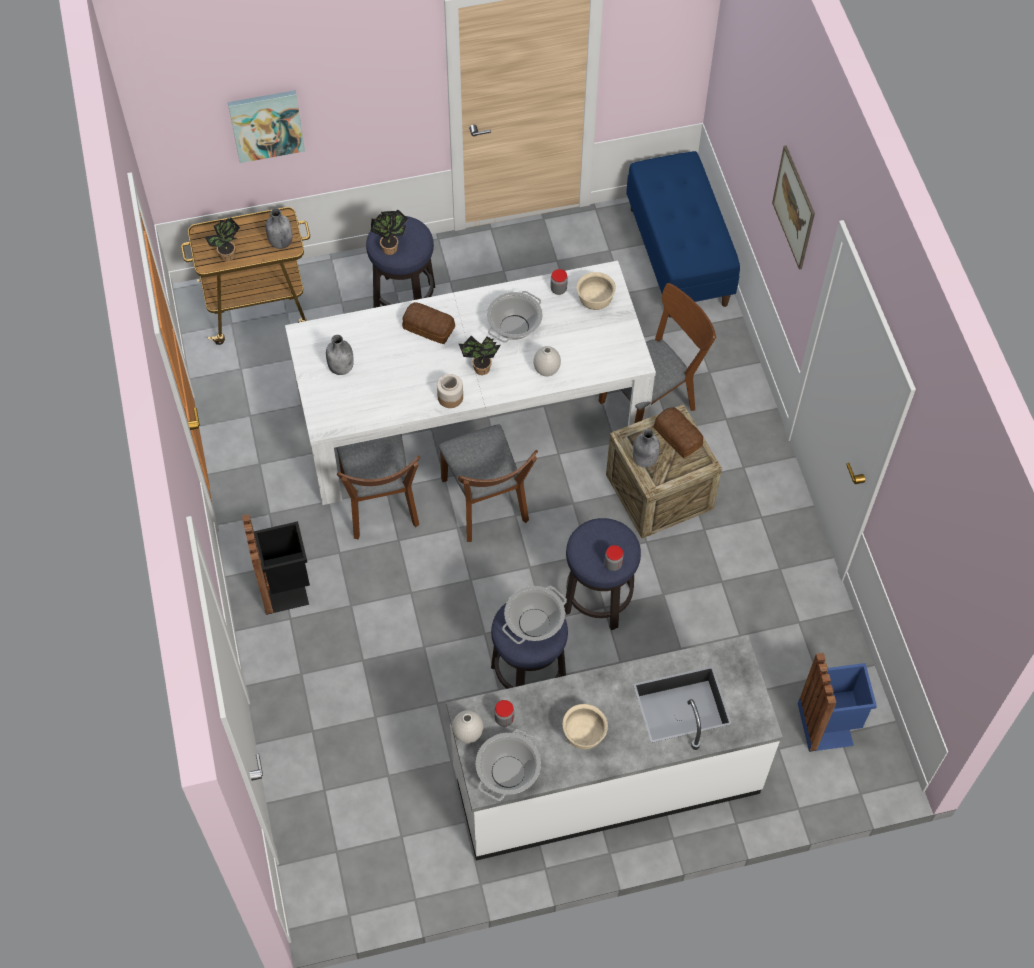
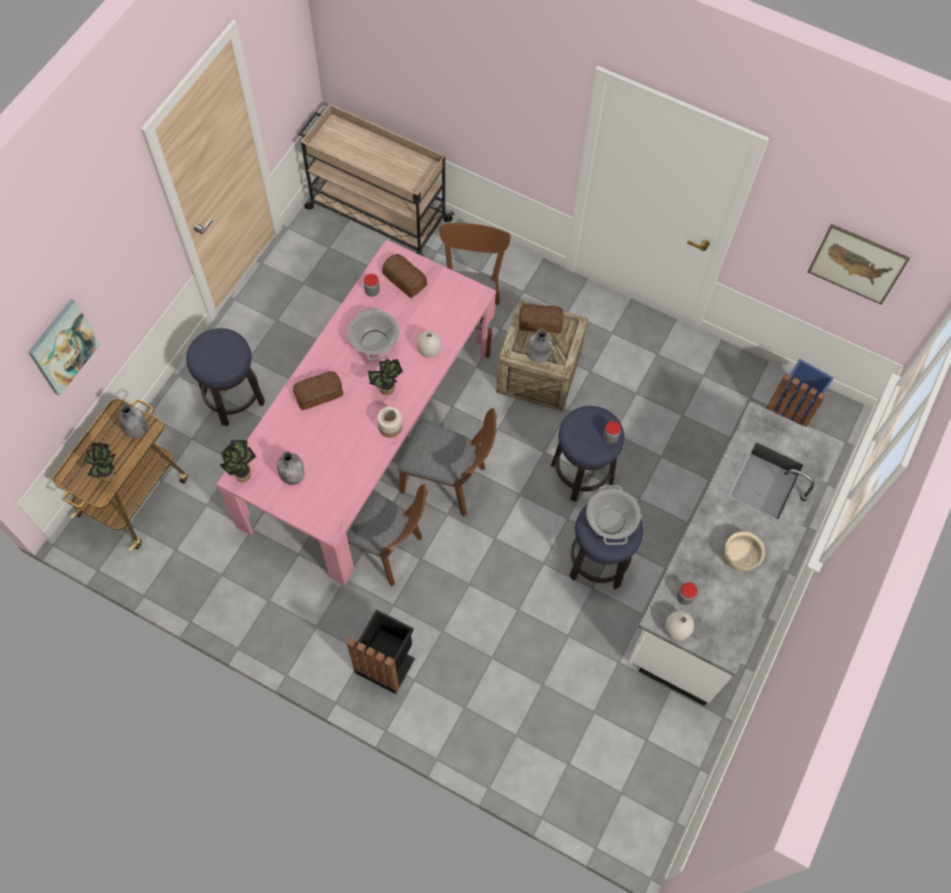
camera: 50 degrees left, 5 degrees up
white dining table [285,261,656,505] -> pink dining table [216,239,496,586]
potted plant [371,209,408,255] -> potted plant moved to [220,440,256,482]
cooking pot [476,729,541,801] -> none
beige bowl [577,272,616,310] -> bread [382,254,427,298]
blue bench [626,151,740,318] -> beige cart [299,104,454,257]
picture [772,145,815,270] -> picture moved to [808,224,910,305]

